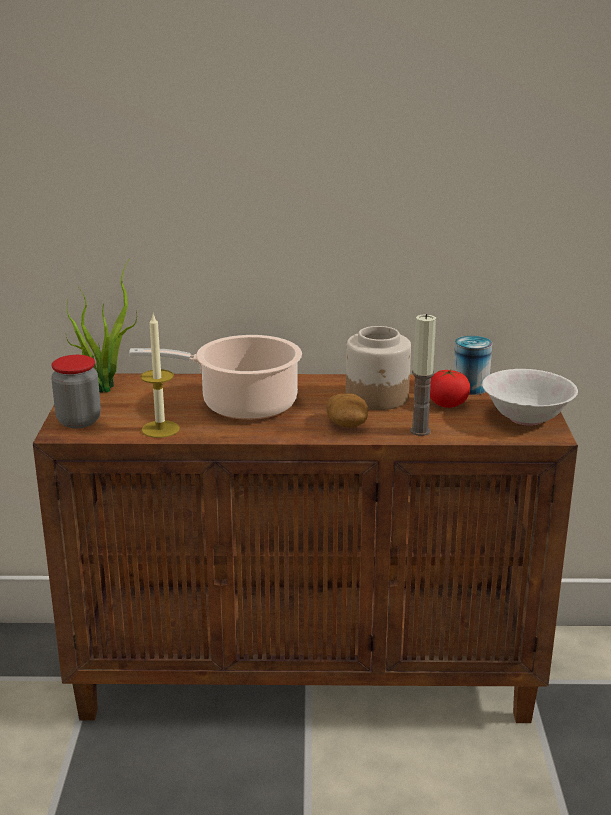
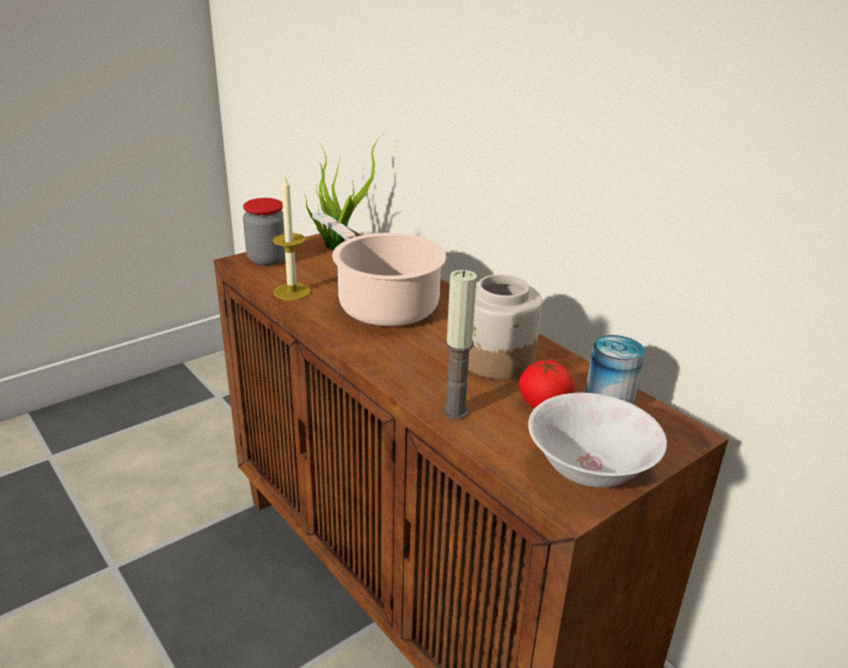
camera: 50 degrees right, 5 degrees up
potato [326,393,368,428] -> none

